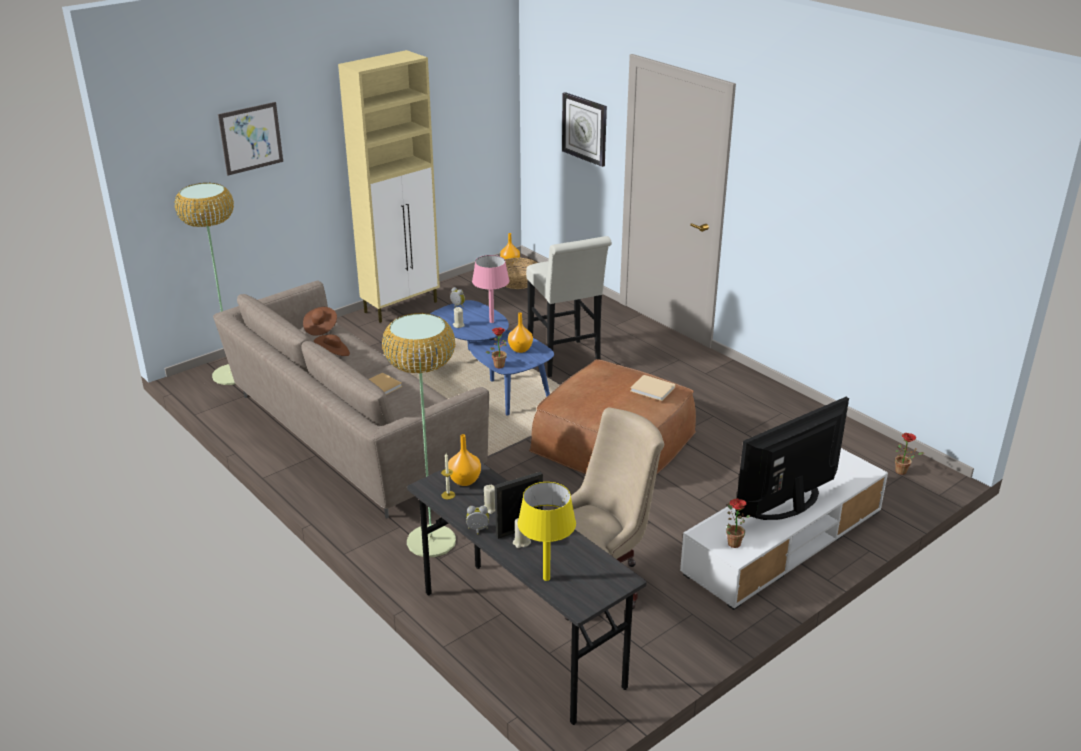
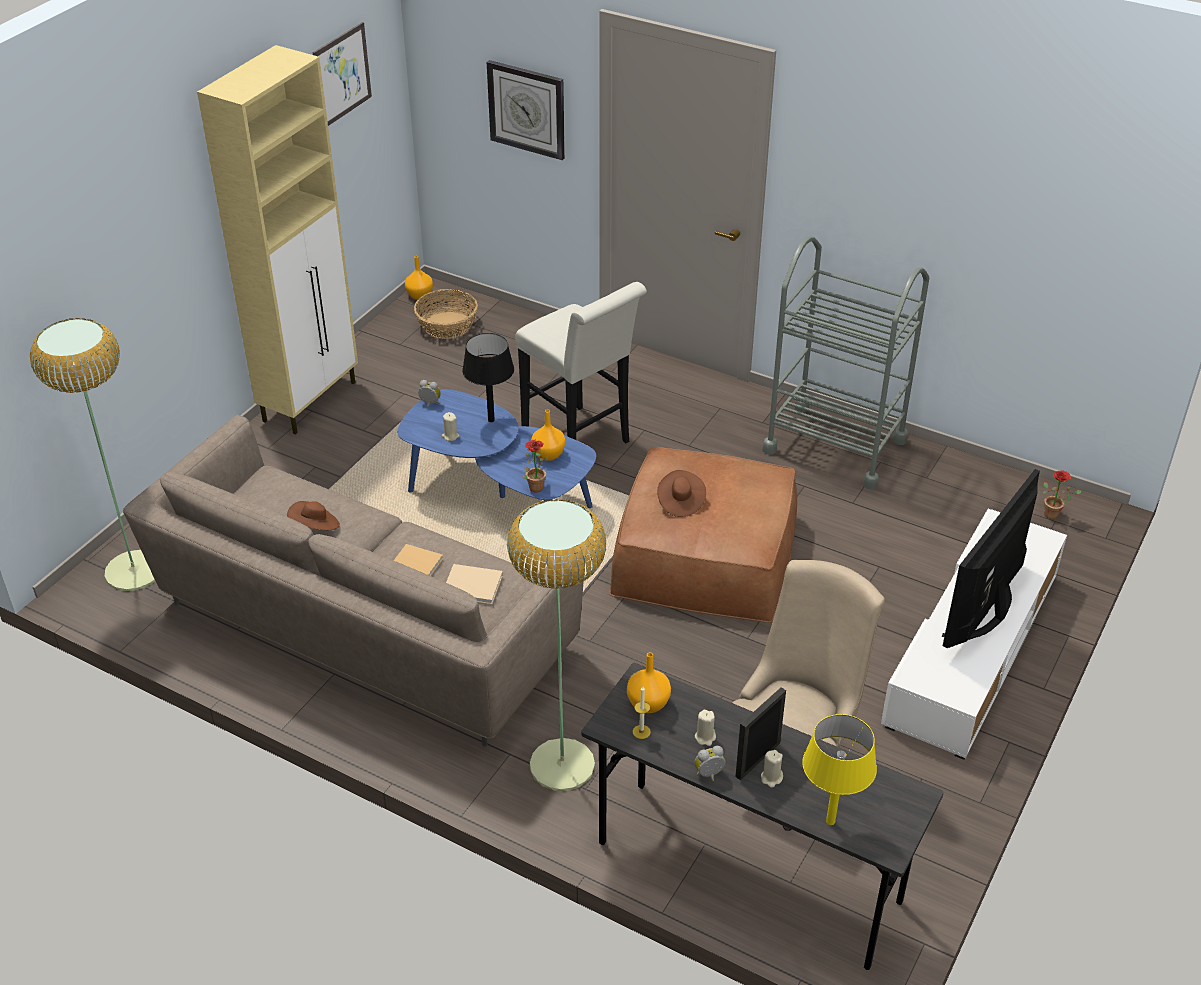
camera: 20 degrees left, 10 degrees up
picture [218,102,283,176] -> picture moved to [313,22,372,126]
brown hat [303,307,337,336] -> brown hat moved to [657,470,706,517]
pink table lamp [472,255,509,323] -> black table lamp [462,333,514,422]
beige book [630,375,675,401] -> beige book moved to [446,564,503,604]
potted plant [726,498,750,548] -> none
none -> grey cart [762,236,929,490]

